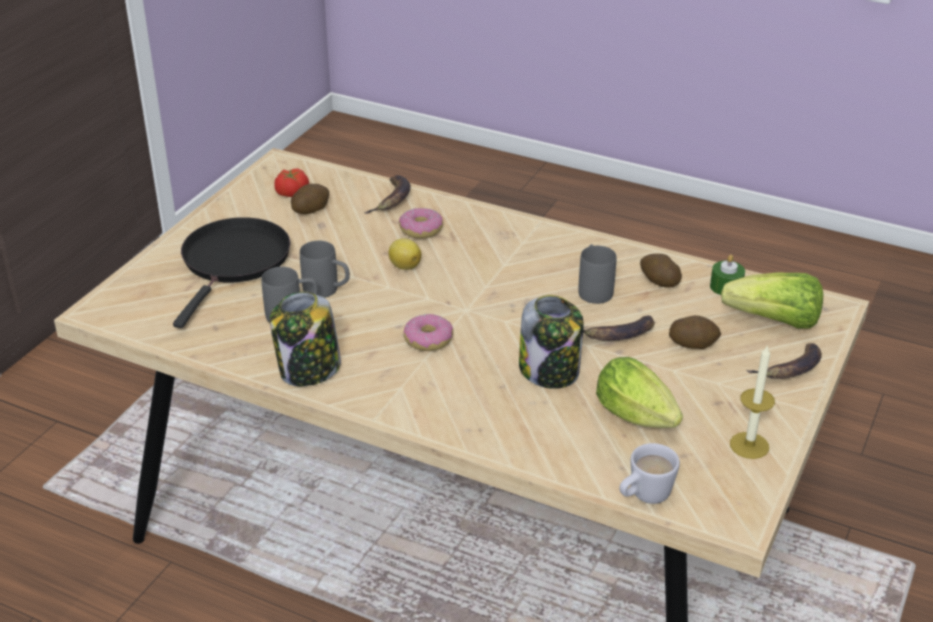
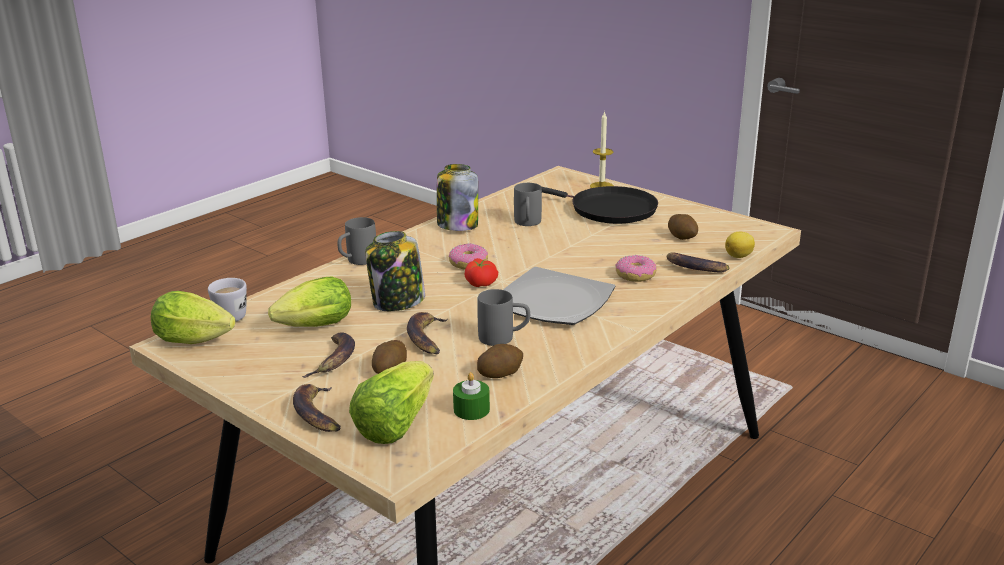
camera: 105 degrees right, 10 degrees down
tomato [274,169,309,197] -> tomato moved to [465,258,498,287]
grey mug [300,241,350,298] -> grey mug moved to [337,217,376,265]
lemon [389,238,421,270] -> lemon moved to [725,232,755,258]
candle [730,345,775,459] -> candle moved to [590,111,614,188]
none -> lettuce [151,291,236,344]
none -> banana [302,332,355,378]
none -> plate [503,267,615,325]

